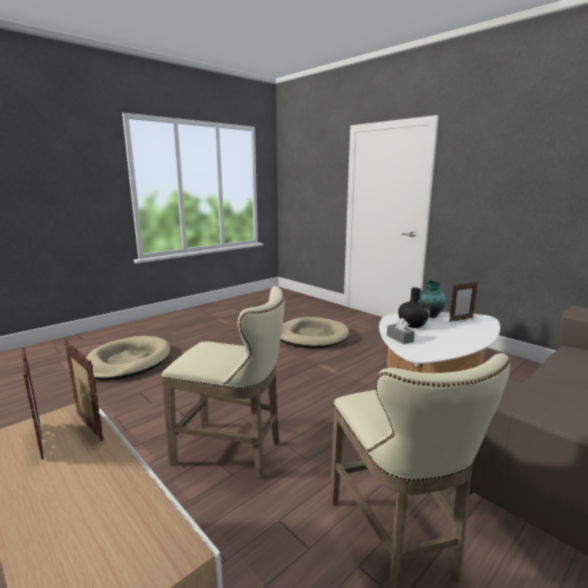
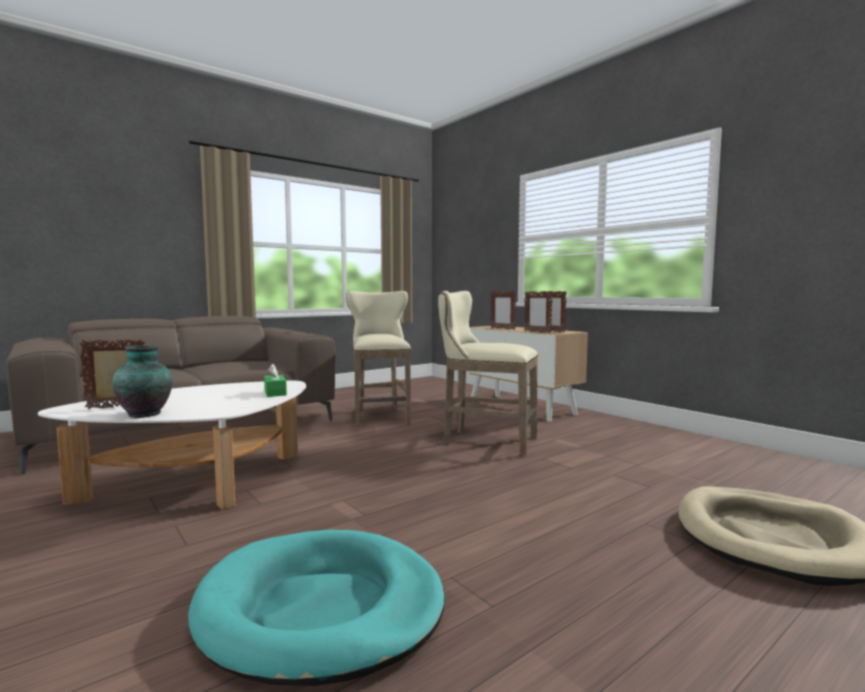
camera: 175 degrees left, 10 degrees down
beige dog bed [280,317,349,348] -> turquoise dog bed [188,530,445,686]
grey tissue box [387,318,415,344] -> green tissue box [264,364,287,397]
black vase [398,288,430,328] -> none
none -> picture frame [490,291,516,330]

